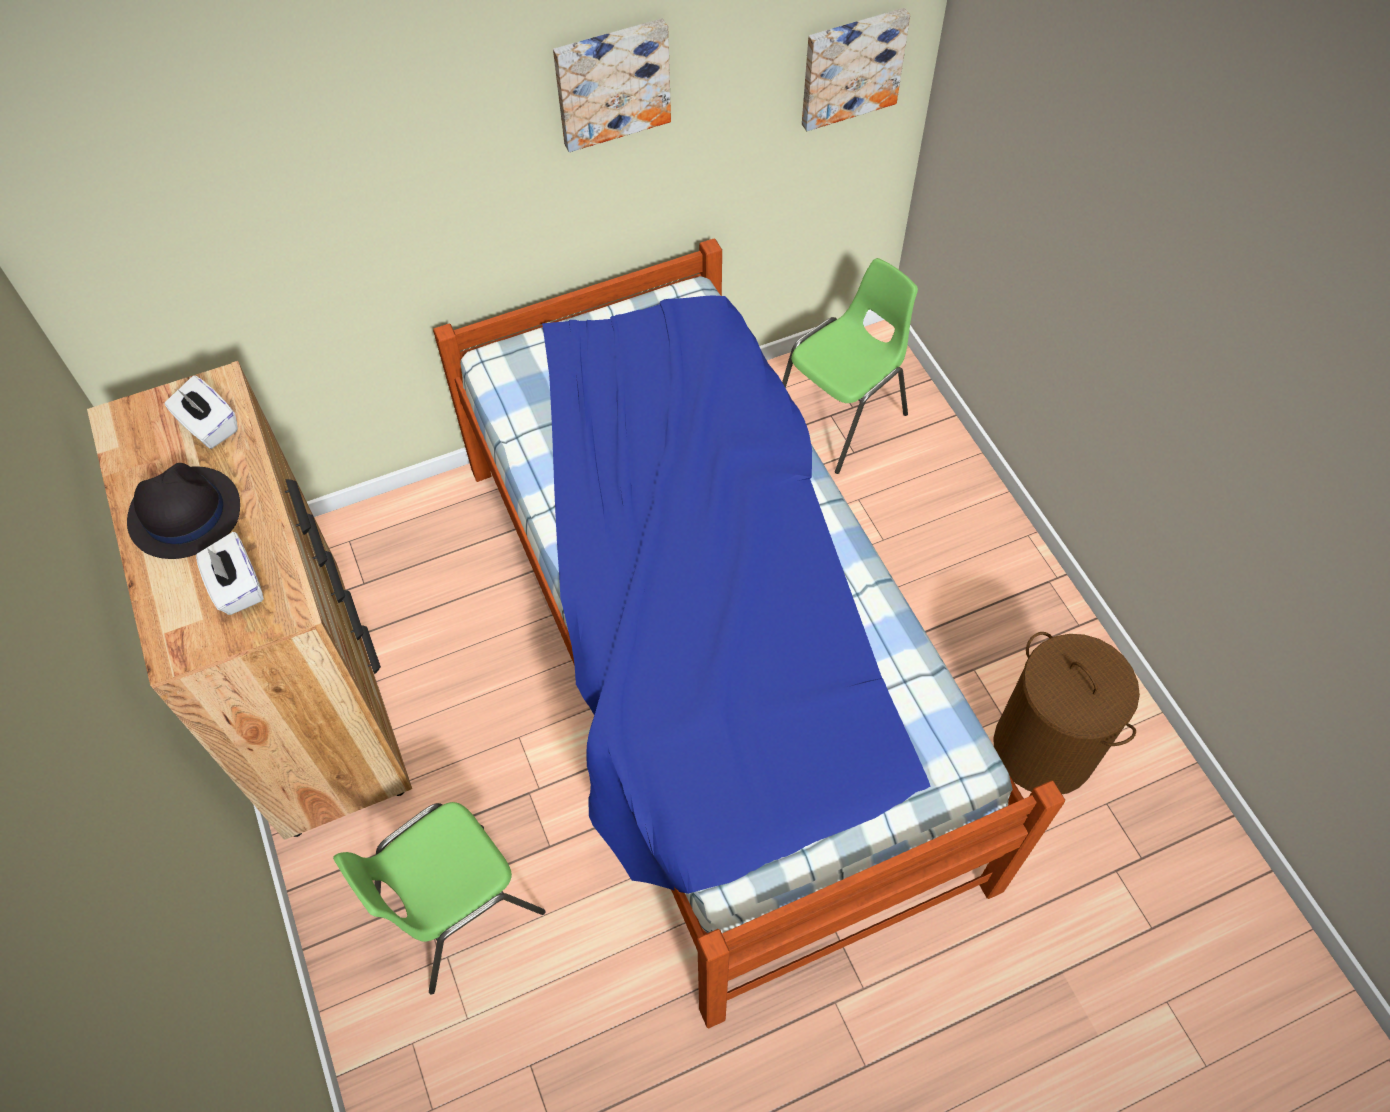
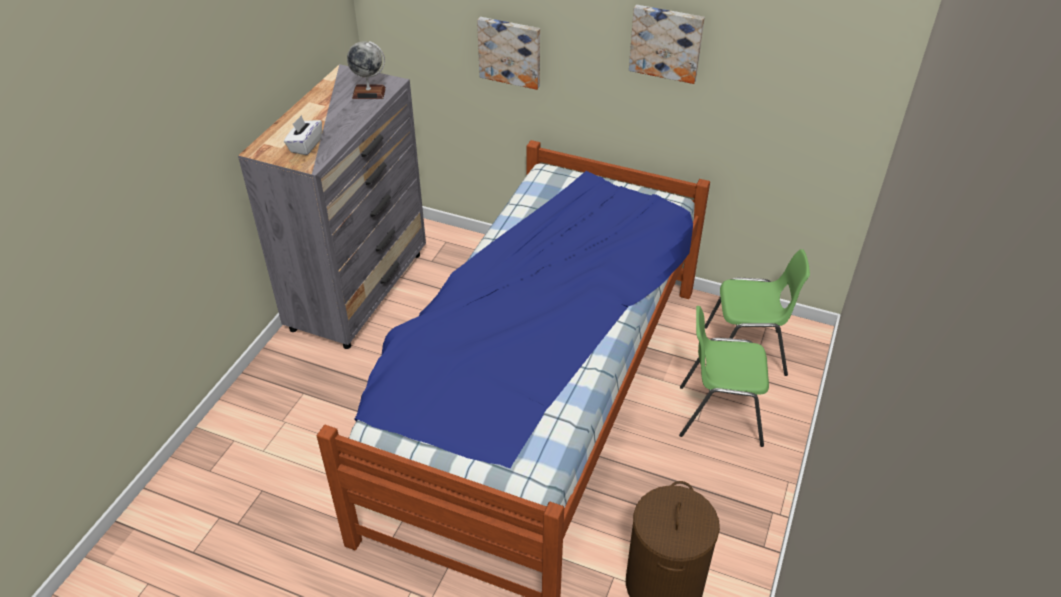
camera: 45 degrees right, 15 degrees down
brown dresser [87,361,412,840] -> grey dresser [238,64,426,349]
black hat [127,463,240,559] -> none
white tissue box [165,376,238,449] -> globe [347,41,386,99]
green chair [333,802,546,995] -> green chair moved to [679,306,769,447]
picture [802,8,910,131] -> picture moved to [477,17,540,90]

